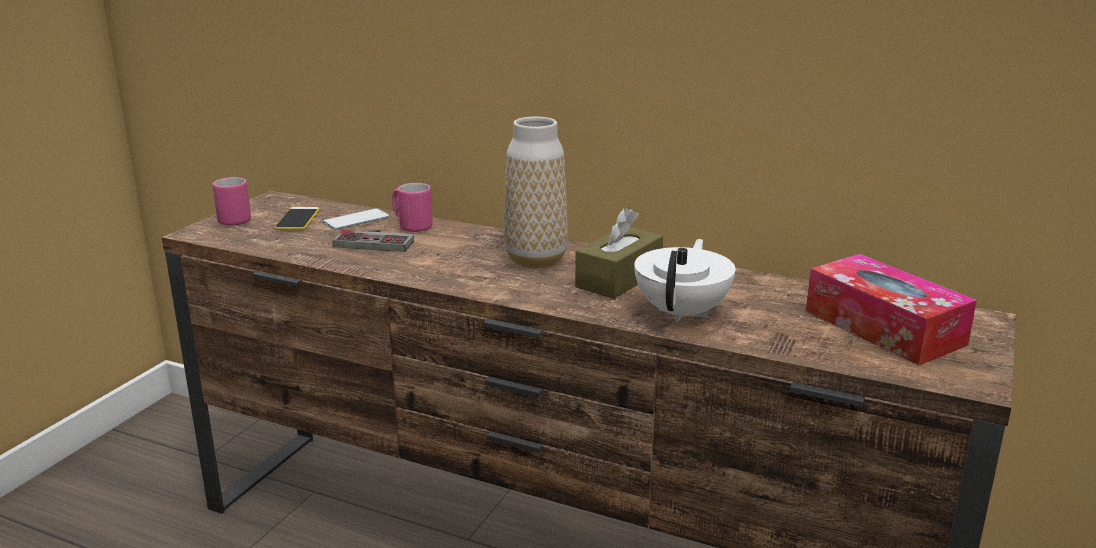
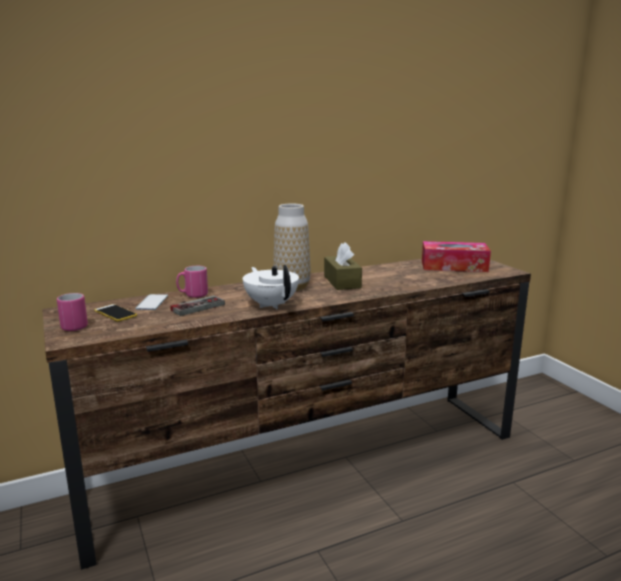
camera: 50 degrees left, 5 degrees down
white teapot [634,239,736,323] -> white teapot moved to [243,265,299,309]

